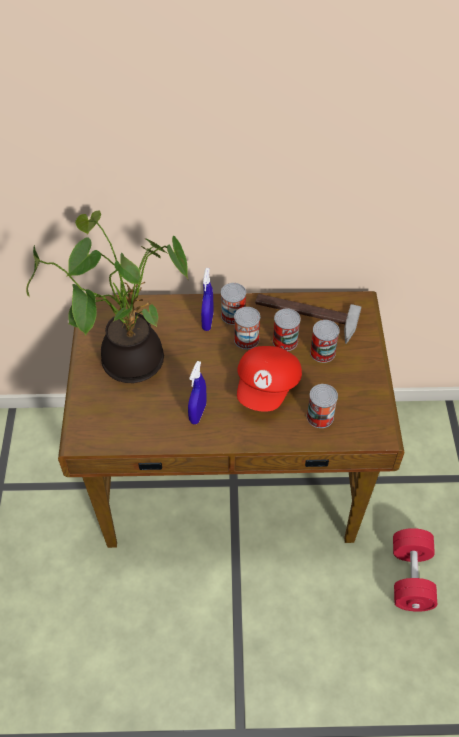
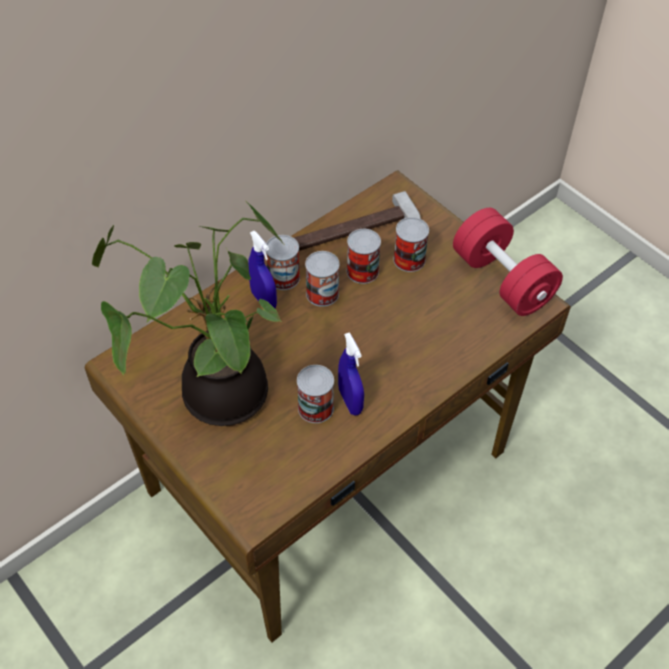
camera: 40 degrees left, 0 degrees up
red cap [237,346,302,412] -> none
can [307,384,338,428] -> can moved to [297,365,334,423]
red dumbbell [393,528,437,612] -> red dumbbell moved to [453,208,563,316]

